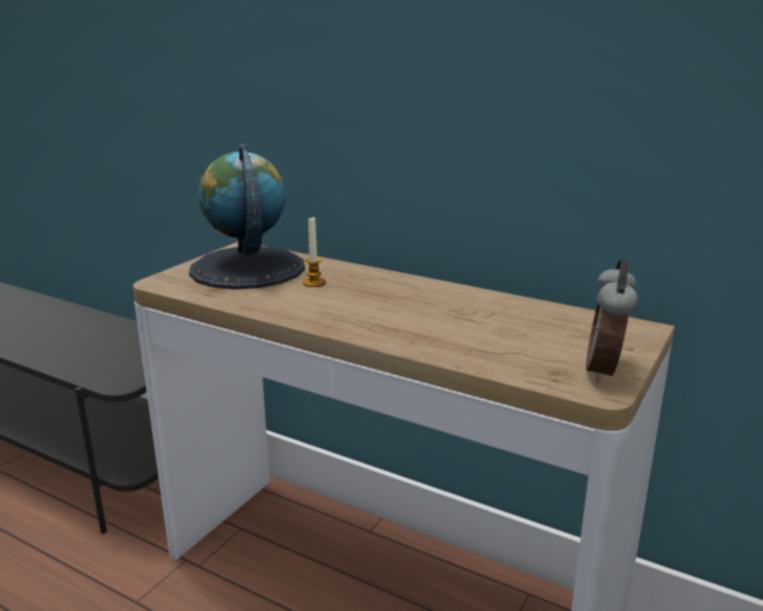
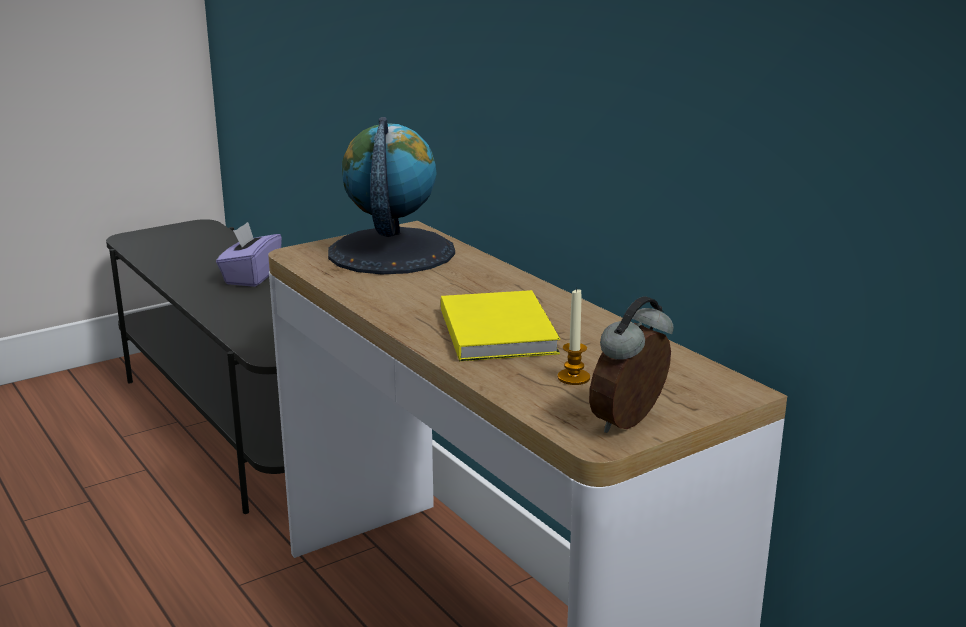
camera: 25 degrees right, 0 degrees up
candle [303,217,326,287] -> candle moved to [558,288,590,385]
none -> purple tissue box [216,222,282,287]
none -> yellow book [441,290,560,361]

